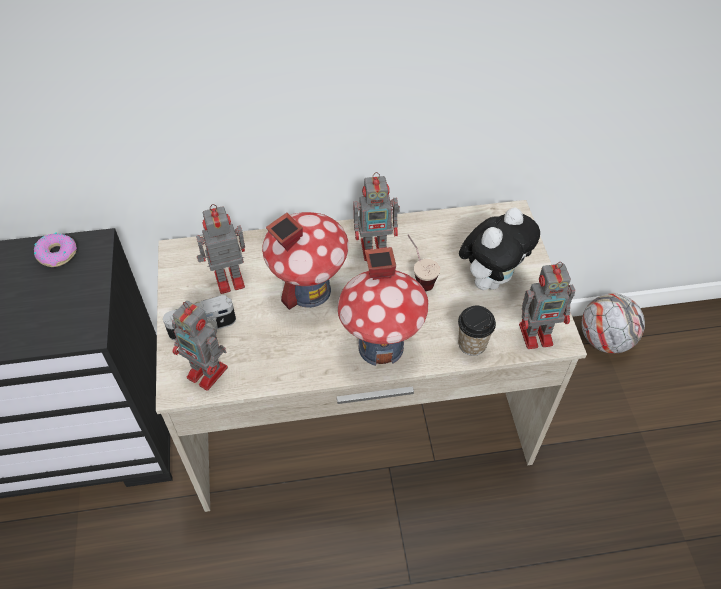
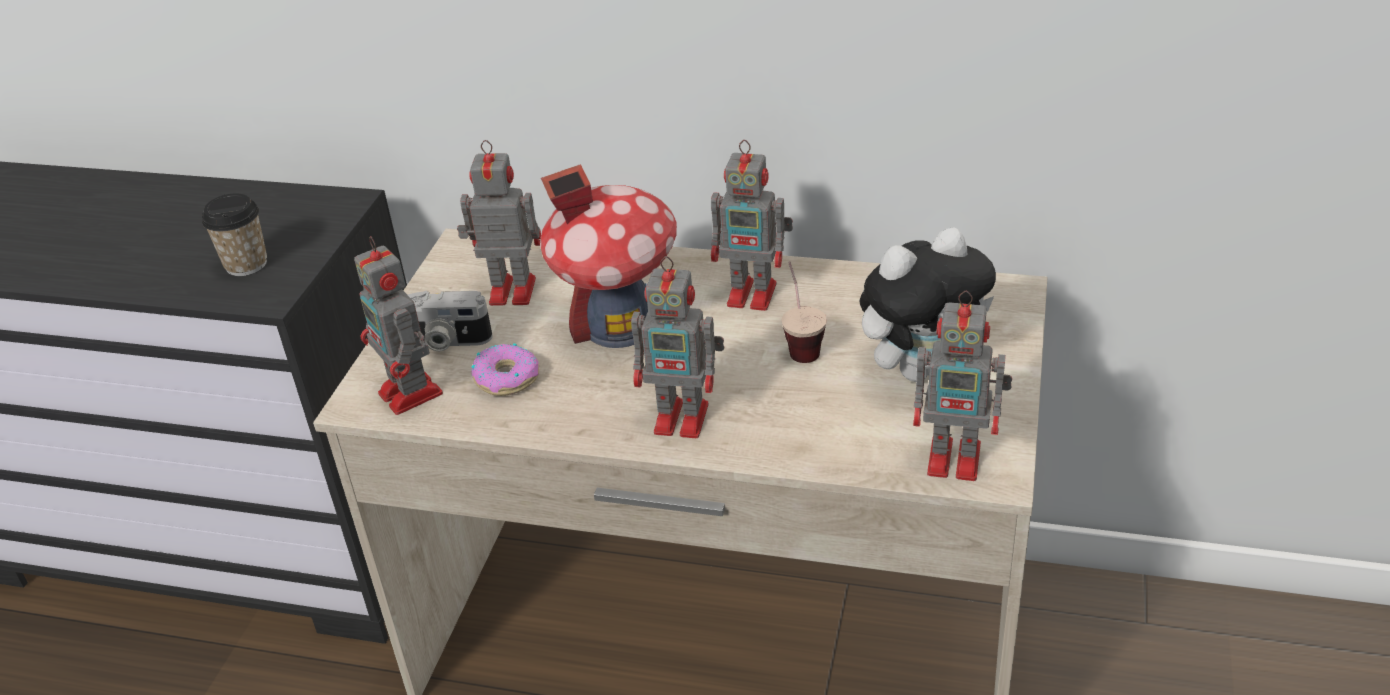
camera: 25 degrees right, 15 degrees down
donut [34,232,77,267] -> donut moved to [471,343,539,396]
toy house [337,247,429,366] -> toy robot [631,256,724,438]
cup [458,306,496,356] -> cup moved to [202,193,267,276]
football [582,294,645,354] -> none

